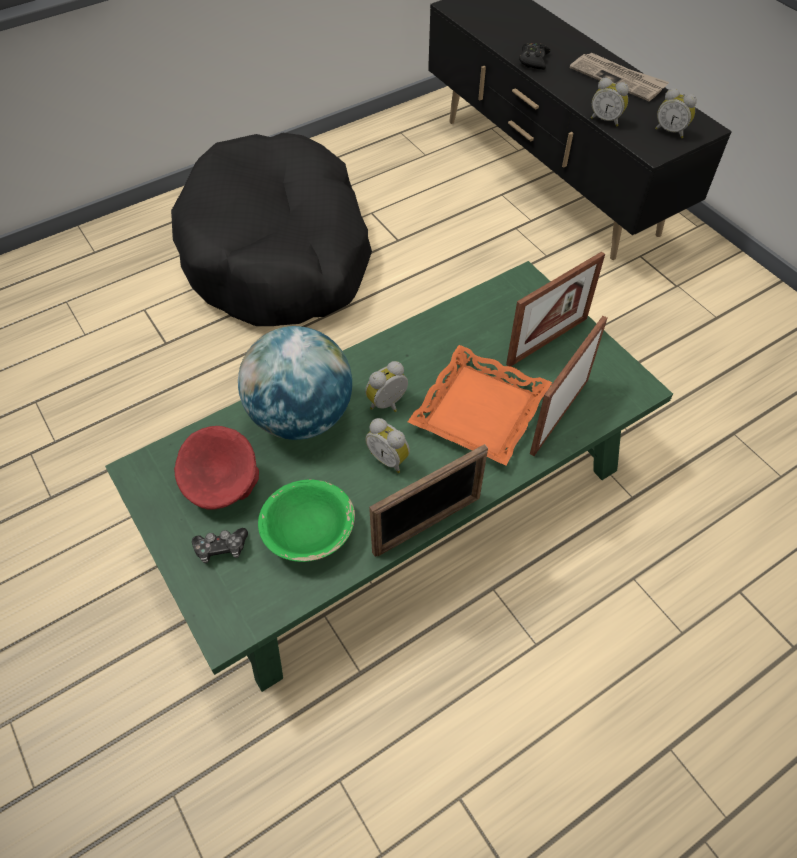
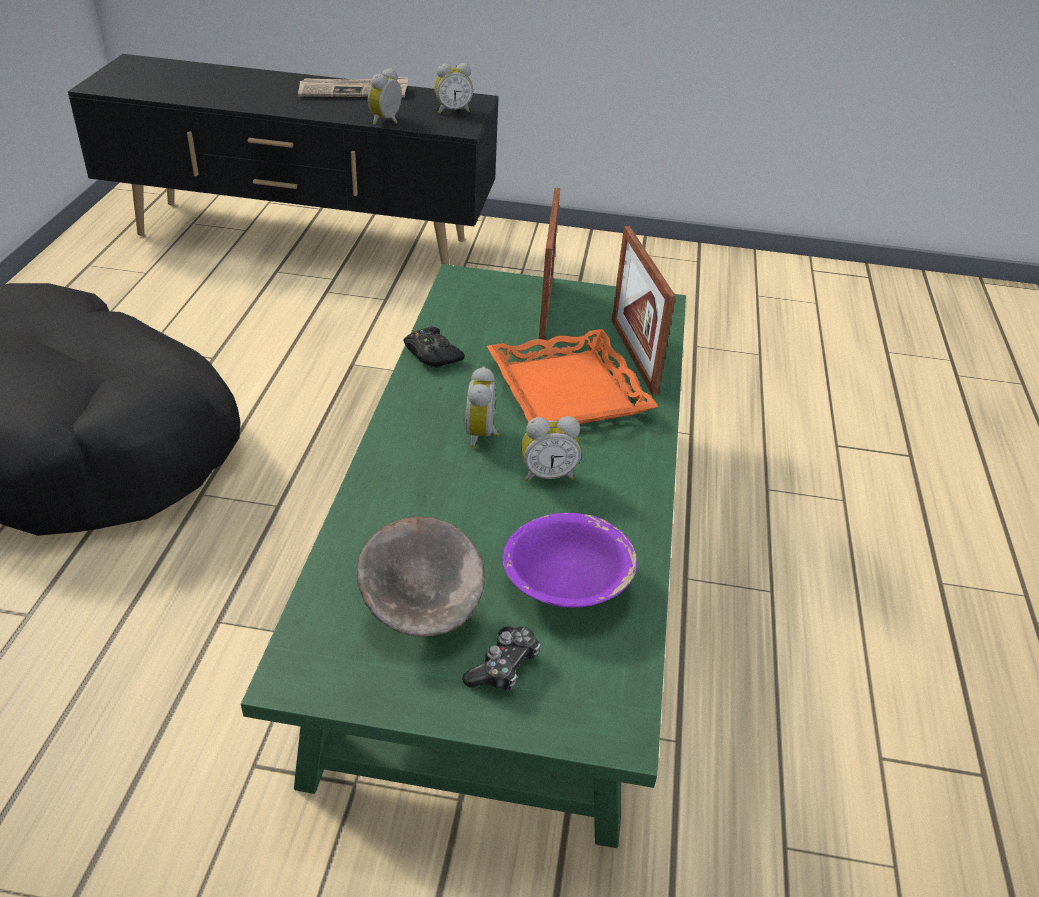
camera: 50 degrees left, 15 degrees down
red bowl [174,426,259,510] -> grey bowl [357,517,485,637]
globe [238,326,352,440] -> none
green bowl [258,479,355,562] -> purple bowl [502,513,637,608]
picture frame [369,444,488,557] -> none
black game controller [519,43,551,70] -> black game controller moved to [404,326,465,367]
alarm clock [591,77,629,127] -> alarm clock turned 135 degrees clockwise [368,68,402,125]

